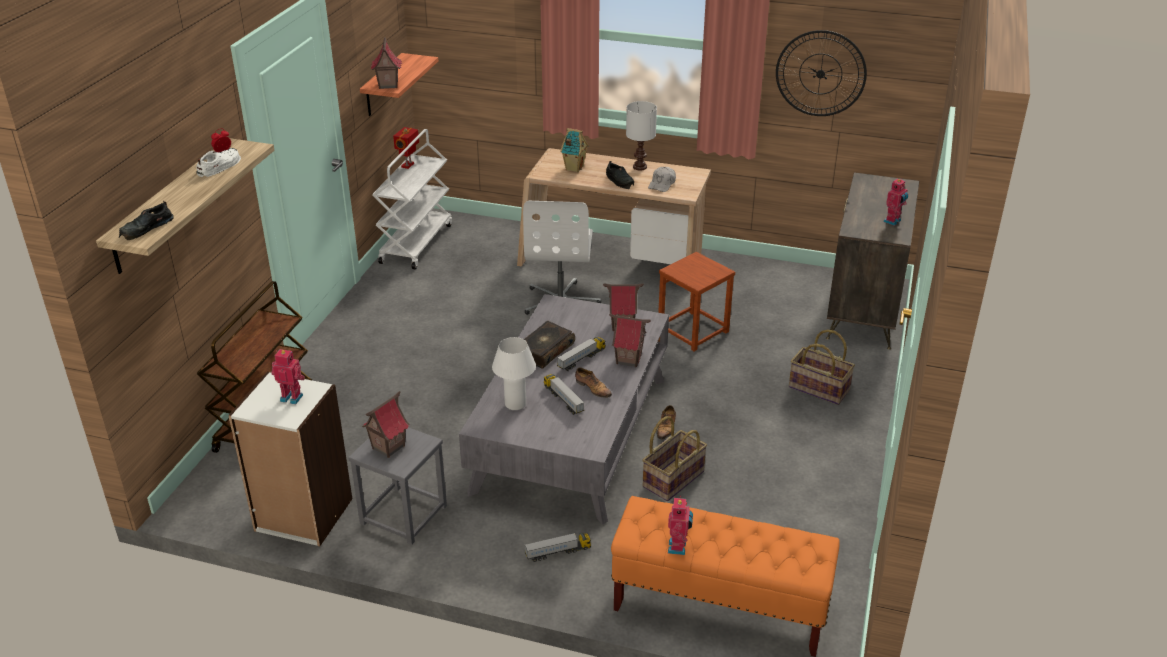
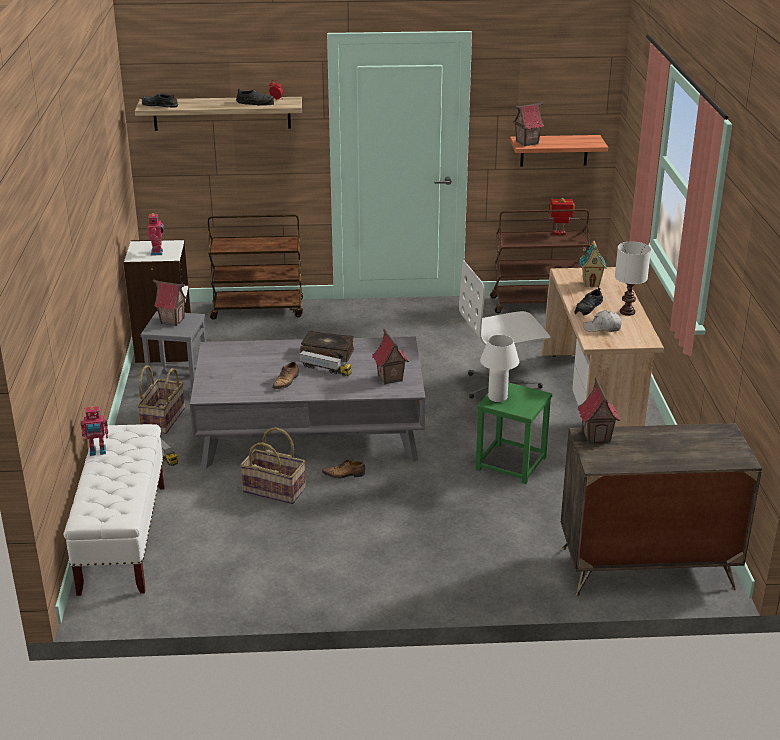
camera: 70 degrees right, 5 degrees down
white shoe [196,148,241,177] -> black shoe [236,89,274,106]
white cart [372,129,452,269] -> brown cart [490,209,590,313]
white table lamp [492,337,536,410] -> white table lamp moved to [480,335,519,402]
toy truck [544,374,585,415] -> none
toy house [609,314,651,367] -> toy house moved to [577,378,620,444]
orange bench [611,496,840,657] -> white bench [64,424,165,596]
brown stool [658,252,735,351] -> green stool [476,382,552,484]
wall clock [776,30,867,116] -> none
basket [789,330,855,405] -> basket moved to [137,365,185,434]
toy robot [883,178,908,226] -> none

